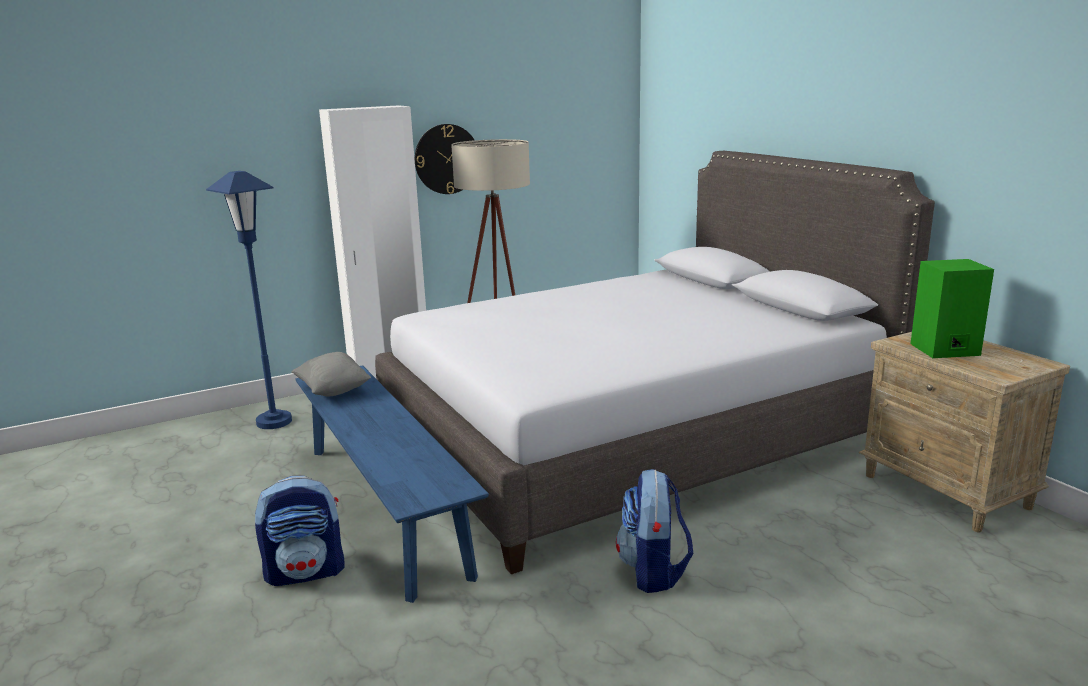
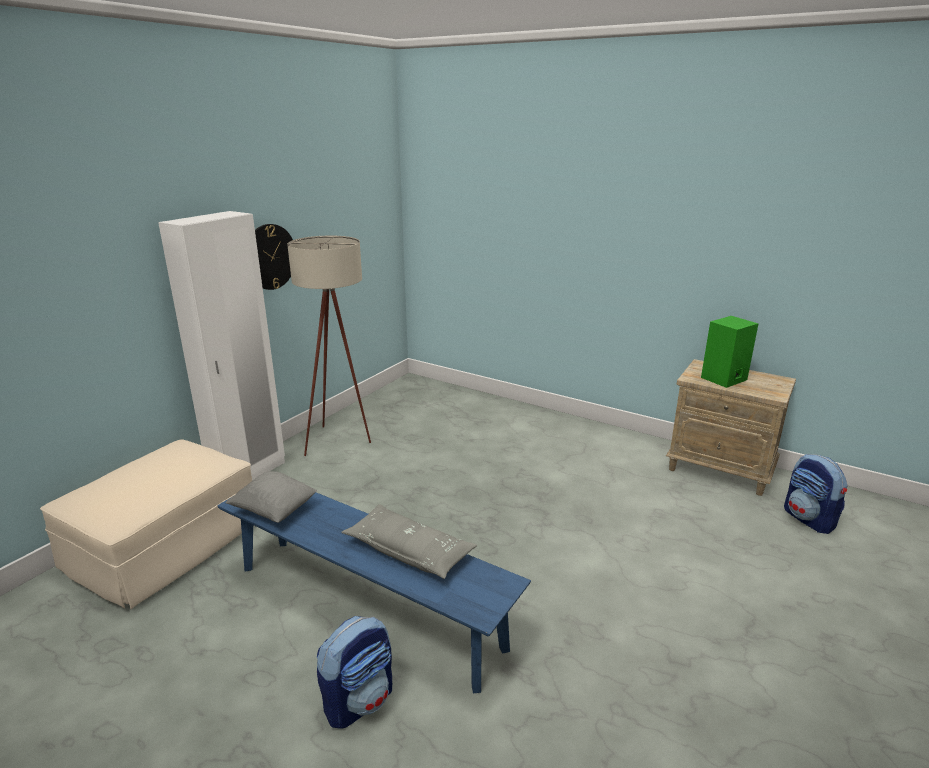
camera: 30 degrees left, 5 degrees up
blue floor lamp [206,171,292,429] -> beige ottoman [40,440,252,609]
grey bed [375,151,935,574] -> none
backpack [616,469,693,593] -> backpack moved to [784,454,848,534]
none -> grey pillow [341,504,477,579]

